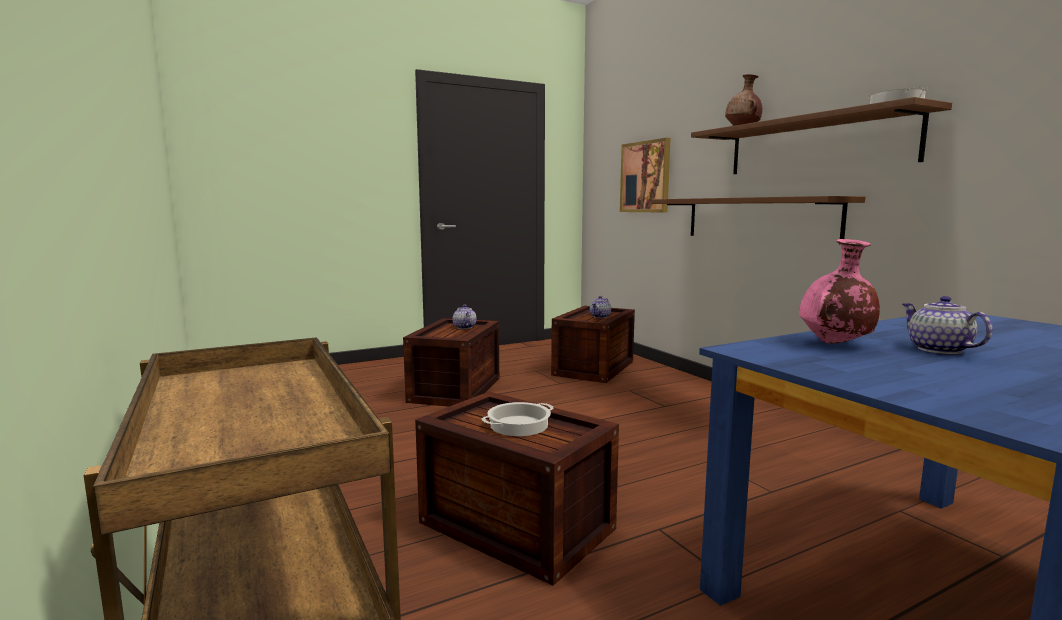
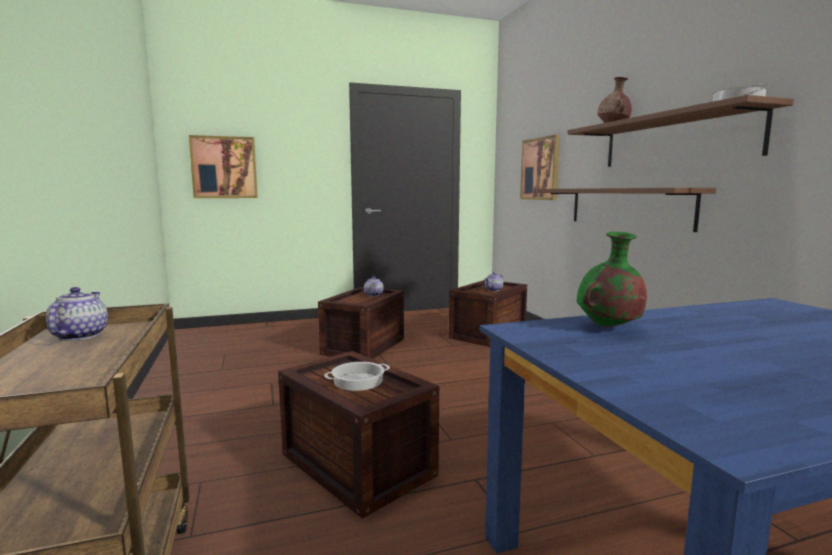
camera: 10 degrees right, 0 degrees up
pink vase [799,239,880,344] -> green vase [576,232,647,327]
teapot [902,296,993,354] -> teapot moved to [46,287,108,341]
none -> picture [189,135,258,198]

